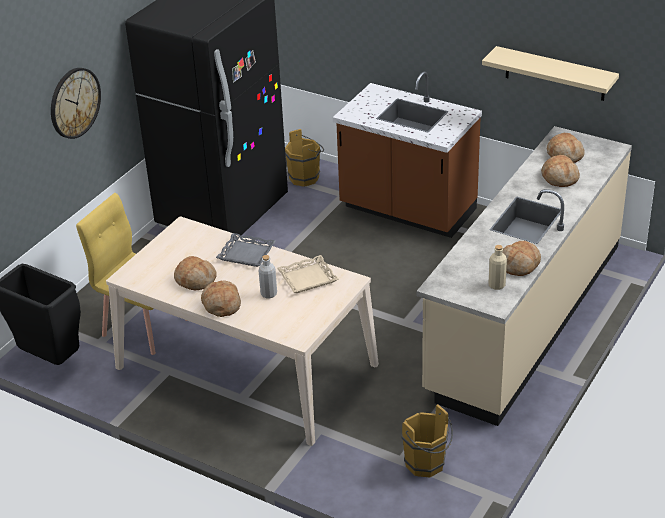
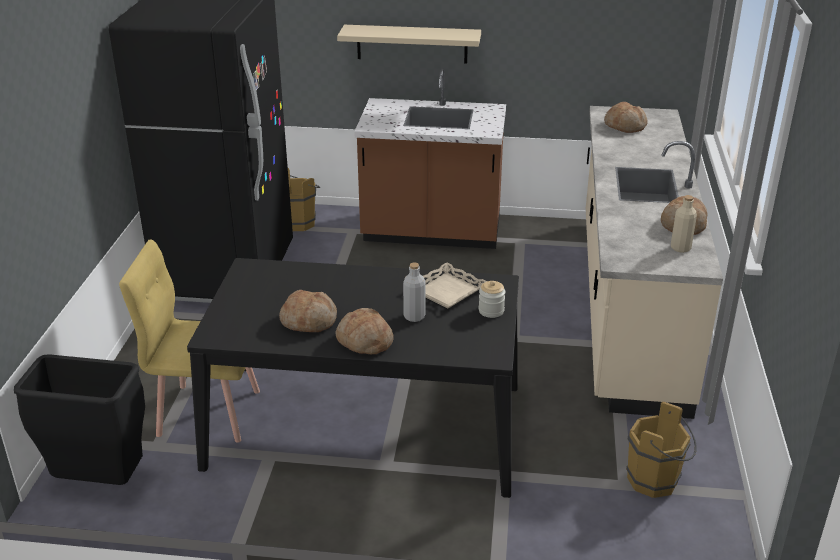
camera: 25 degrees left, 5 degrees down
wall clock [51,68,101,139] -> none
beige dining table [106,216,379,446] -> black dining table [187,258,519,498]
grey tray [216,233,276,267] -> none
beige shelf [482,46,619,101] -> beige shelf moved to [337,25,481,64]
bread [541,155,580,187] -> none
none -> jar [478,281,505,318]

